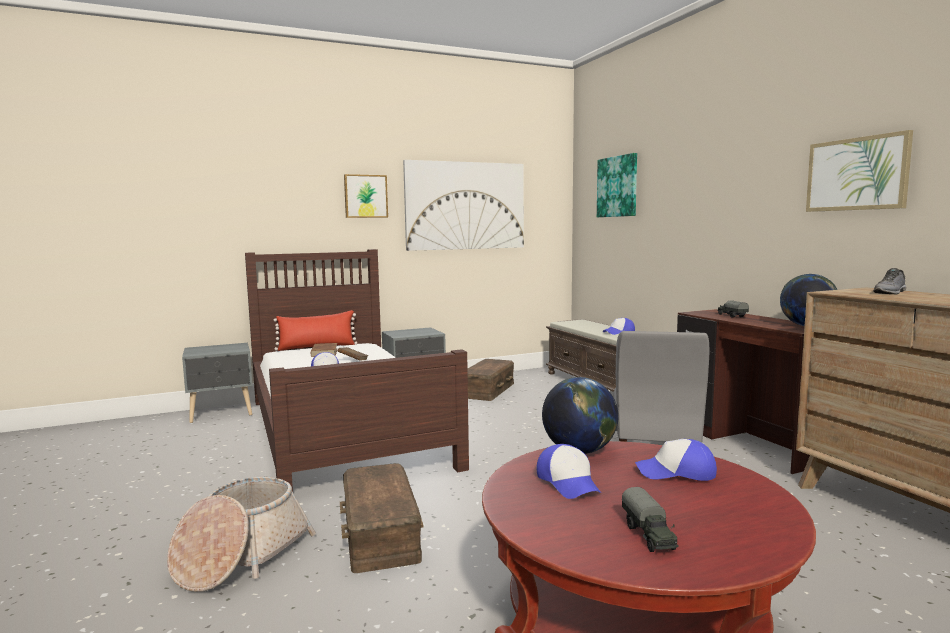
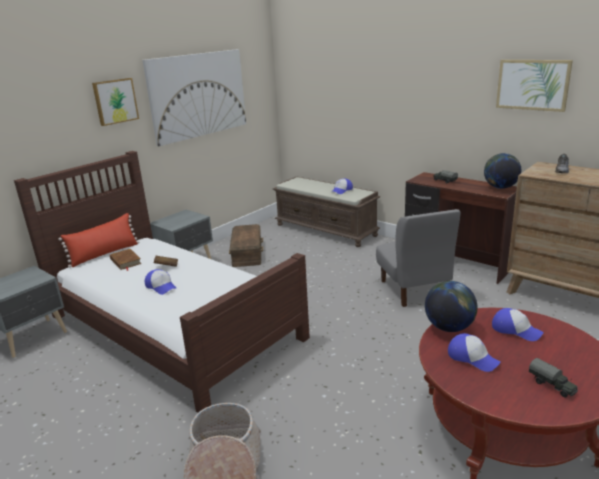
camera: 25 degrees left, 15 degrees up
brown storage box [340,463,423,573] -> none
picture [597,153,637,217] -> none
cap [635,439,717,481] -> cap turned 120 degrees counterclockwise [492,308,544,341]

